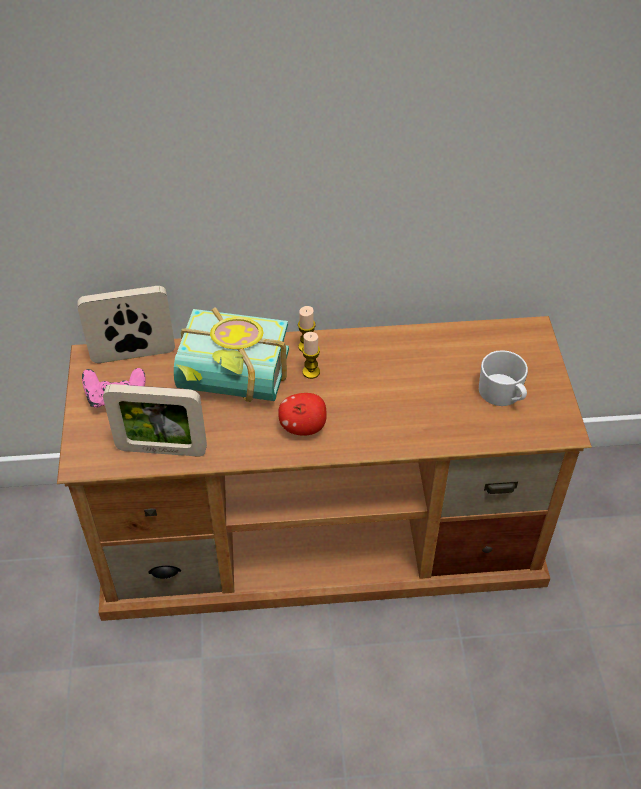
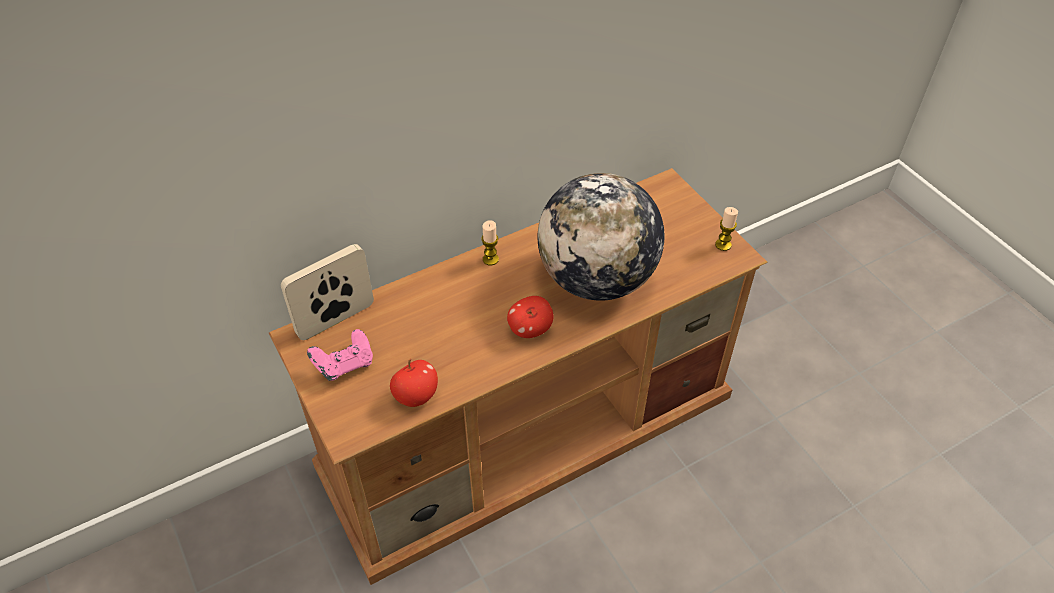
camera: 25 degrees left, 0 degrees up
picture frame [103,384,207,456] -> apple [390,359,438,407]
book [174,308,289,402] -> none
candle [302,332,320,379] -> candle moved to [715,207,738,251]
white mug [479,350,528,406] -> none
none -> globe [538,173,665,301]

